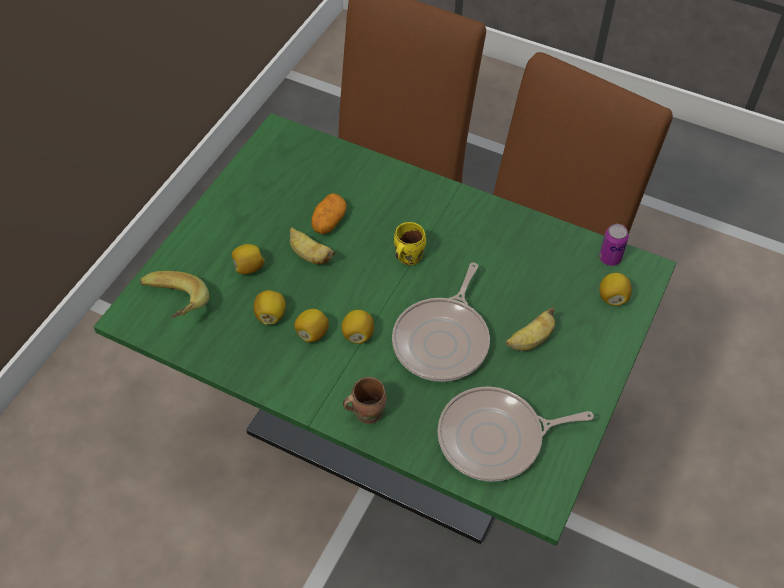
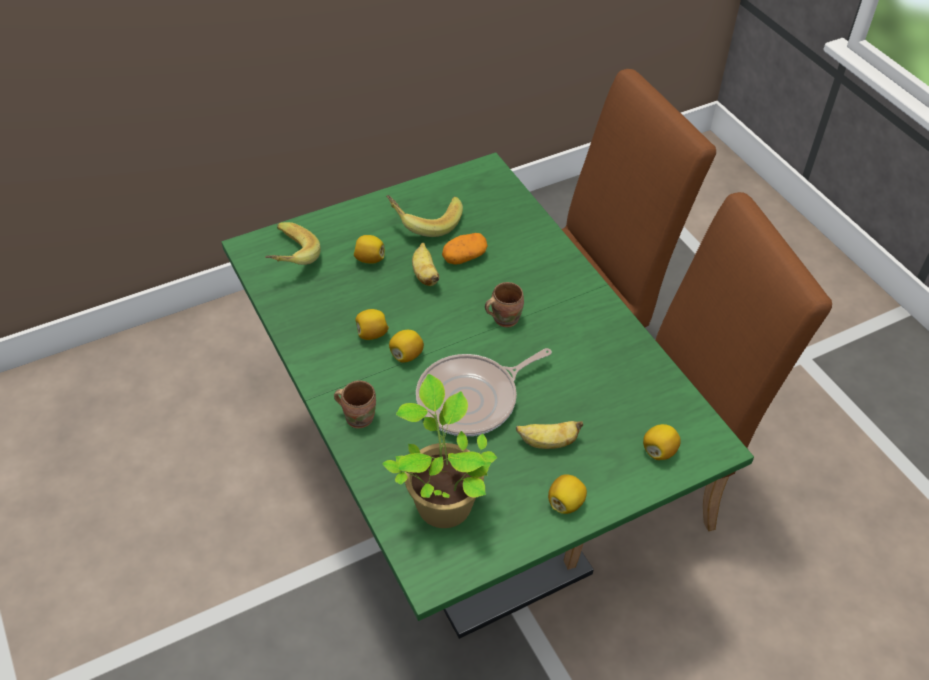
camera: 35 degrees right, 5 degrees down
lemon [254,290,286,325] -> lemon moved to [548,474,587,514]
yellow mug [394,222,426,265] -> brown mug [485,282,524,328]
frying pan [437,386,594,482] -> potted plant [382,374,497,528]
can [599,224,629,266] -> none
none -> banana [386,195,463,237]

